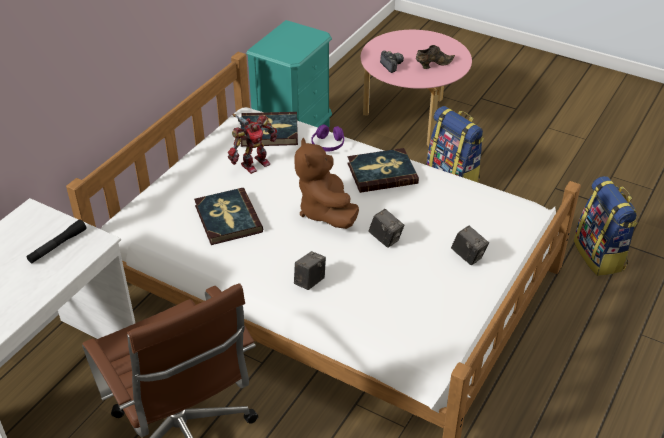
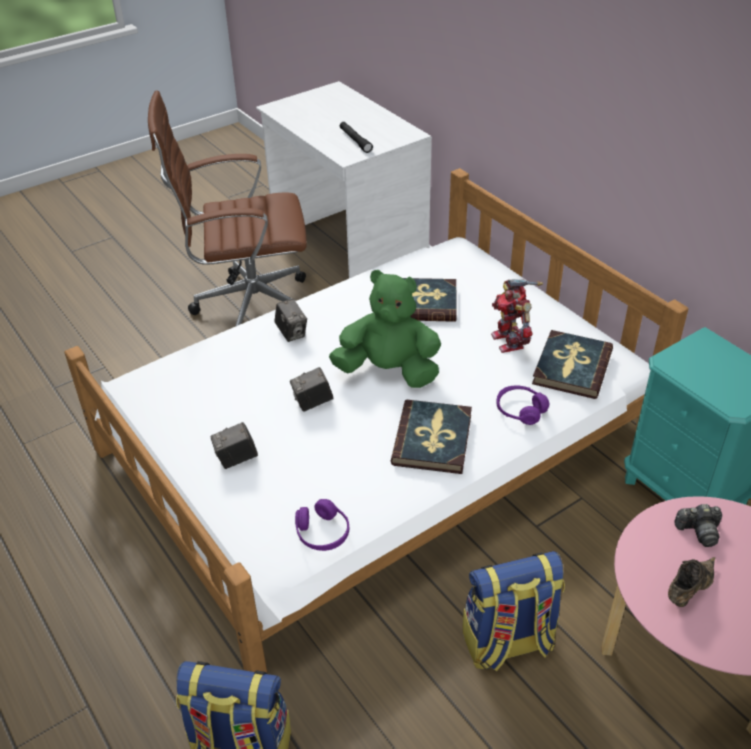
camera: 115 degrees right, 0 degrees up
brown plush toy [295,138,359,229] -> green plush toy [329,270,441,388]
brown shoe [416,45,455,69] -> brown shoe turned 135 degrees counterclockwise [668,557,715,607]
none -> purple headphones [295,499,349,551]

